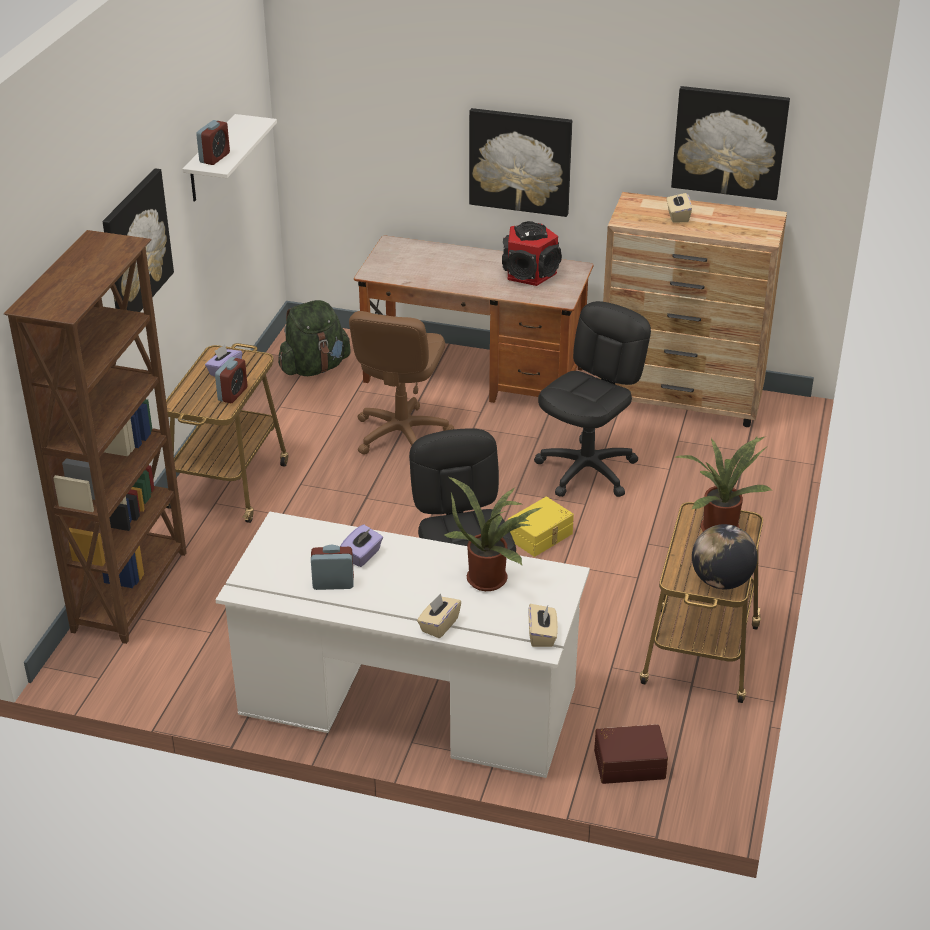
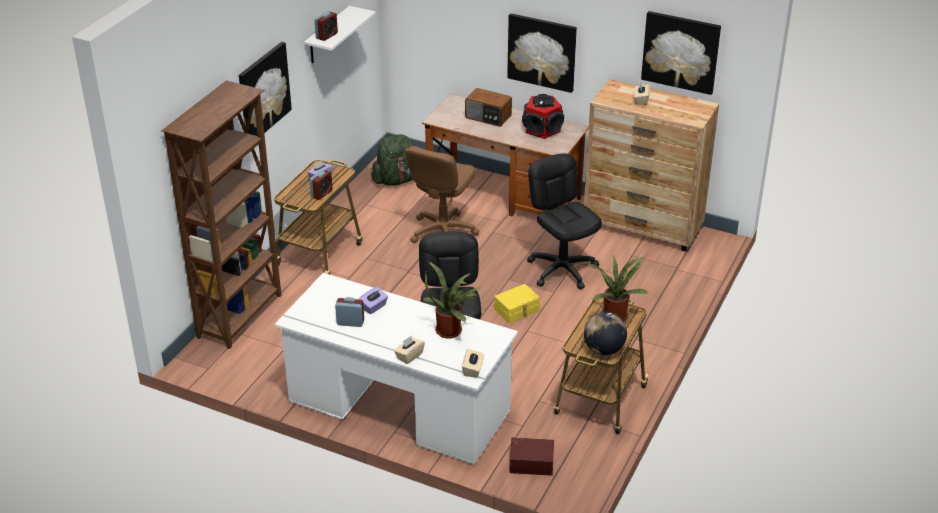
camera: 10 degrees right, 0 degrees up
black office chair [534,301,651,497] -> black office chair turned 75 degrees counterclockwise [527,153,602,289]
none -> radio [465,88,512,127]

